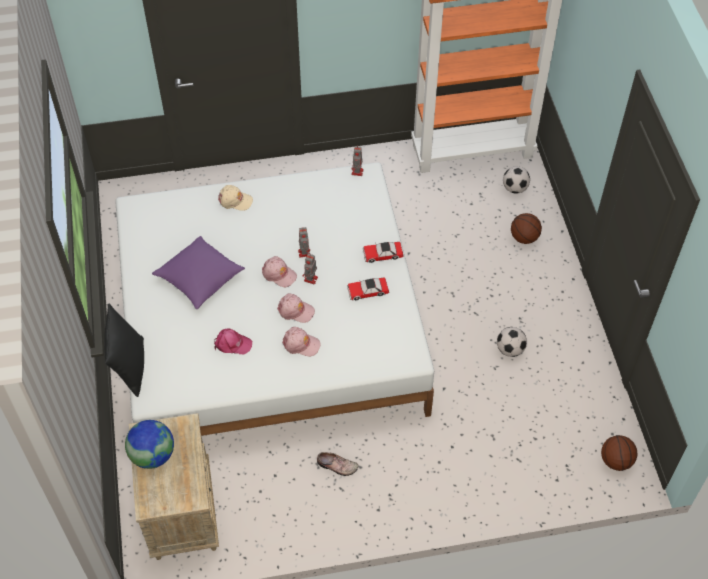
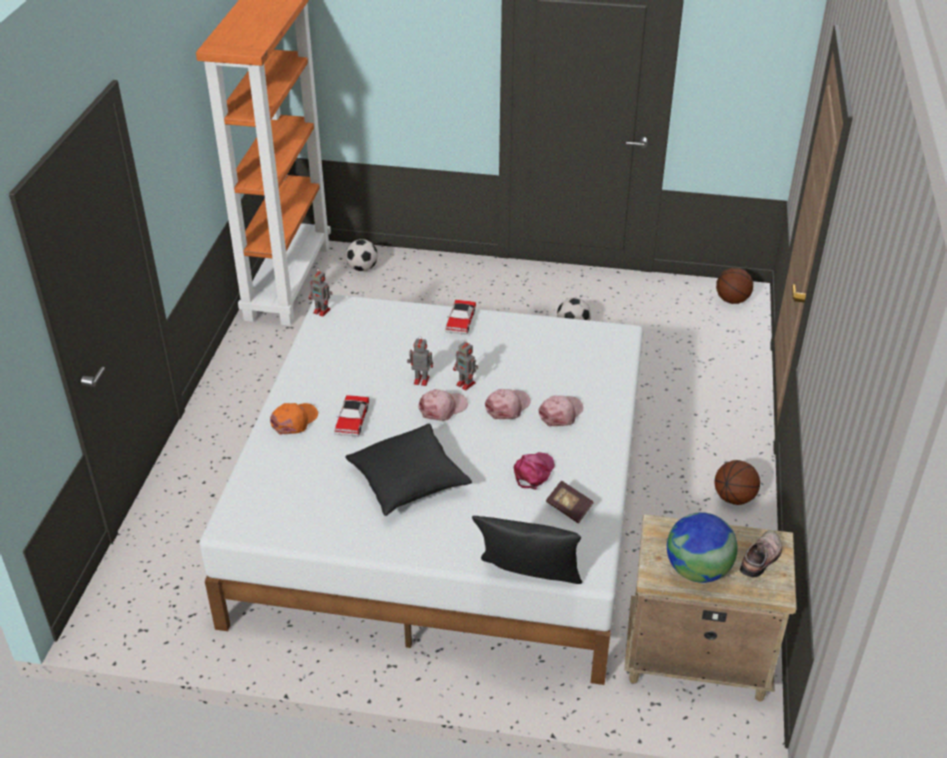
camera: 70 degrees left, 15 degrees down
purple pillow [152,236,245,309] -> black pillow [345,424,472,516]
beige cap [218,185,253,211] -> orange cap [270,403,318,435]
shoe [317,452,359,476] -> shoe moved to [740,530,782,577]
toy car [347,277,389,300] -> toy car moved to [334,395,369,437]
basketball [511,213,542,244] -> basketball moved to [715,460,760,505]
none -> book [546,480,593,523]

